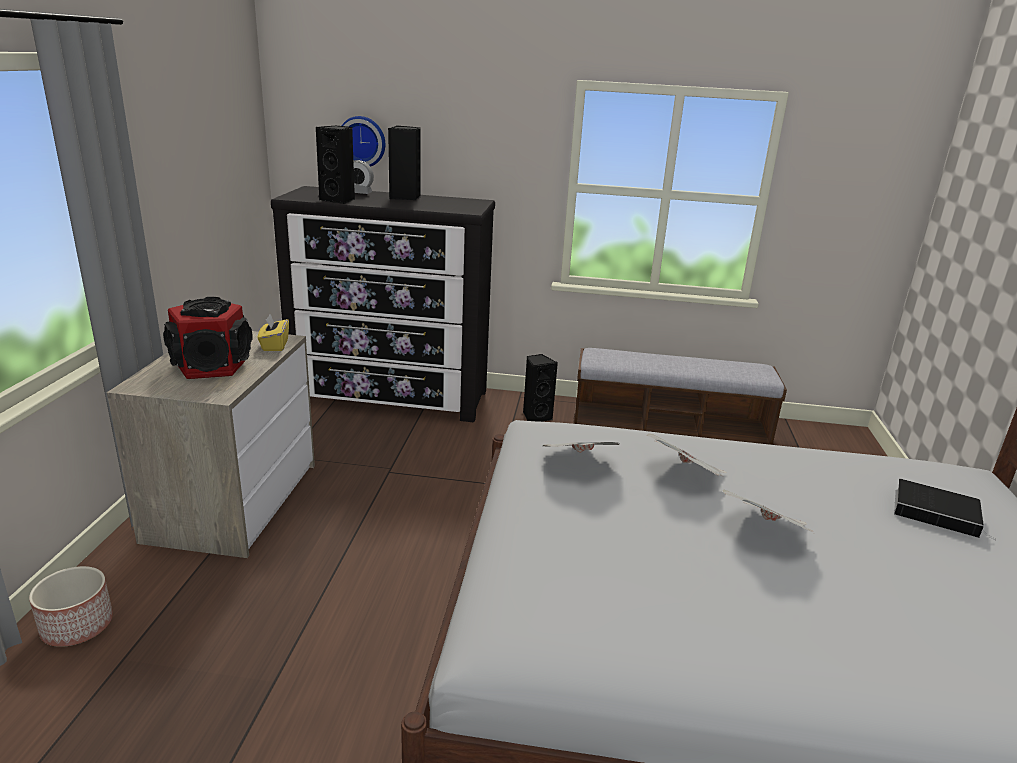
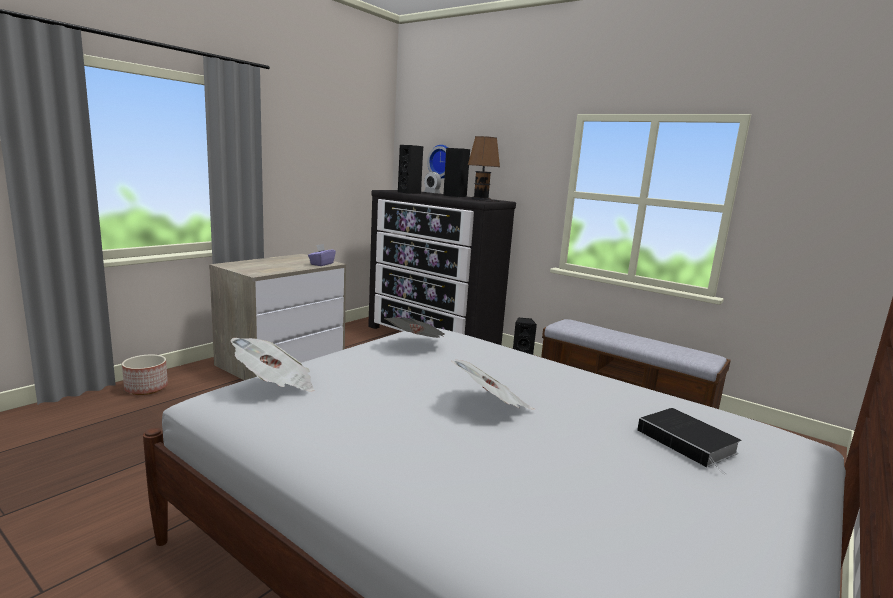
camera: 30 degrees right, 10 degrees down
speaker [163,297,252,379] -> none
yellow tissue box [258,314,289,351] -> purple tissue box [308,244,336,266]
newspaper [647,434,727,476] -> newspaper moved to [231,338,314,392]
none -> brown table lamp [468,136,500,202]

